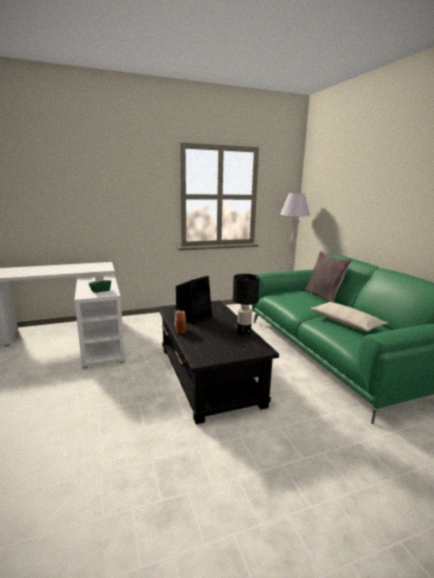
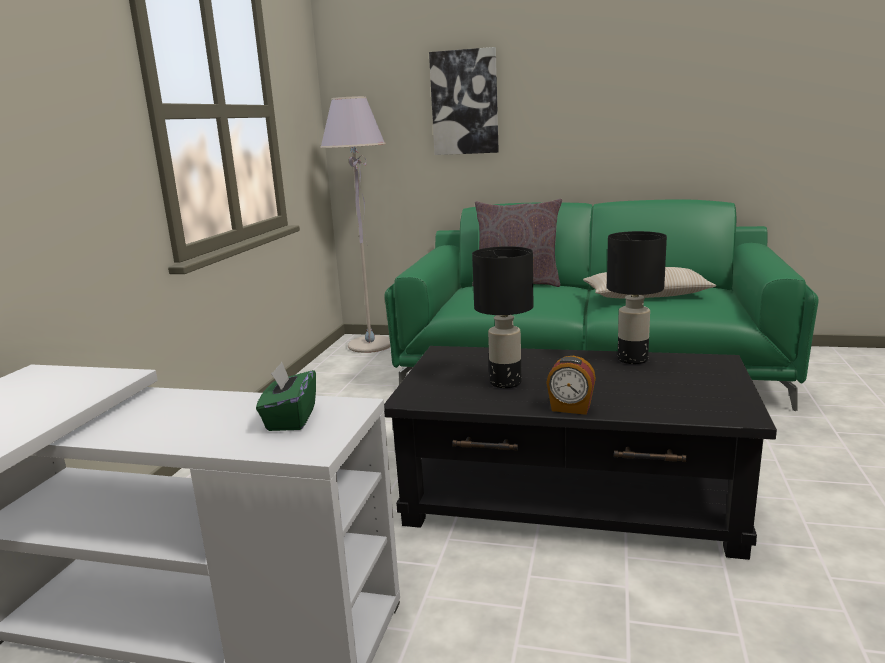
camera: 55 degrees left, 0 degrees up
black speaker [176,276,212,324] -> black table lamp [472,246,533,388]
none -> picture [429,47,499,155]

